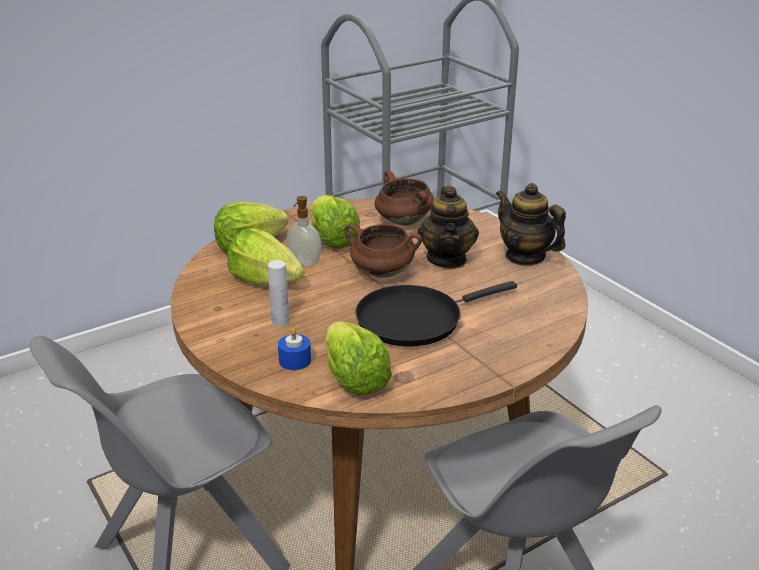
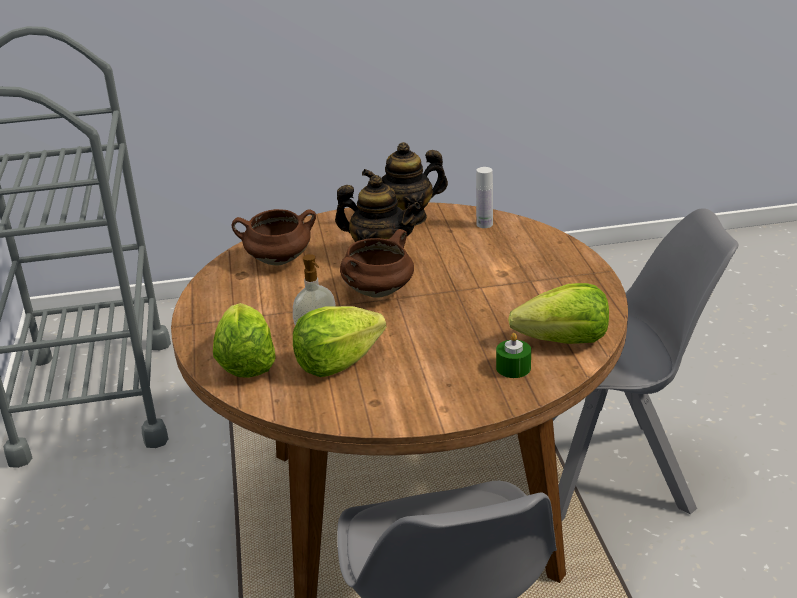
camera: 65 degrees left, 0 degrees up
white bottle [268,260,290,326] -> white bottle moved to [476,167,493,228]
blue candle [278,328,311,370] -> green candle [496,333,531,378]
lettuce [310,195,360,249] -> none
black frying pan [356,281,517,346] -> none

